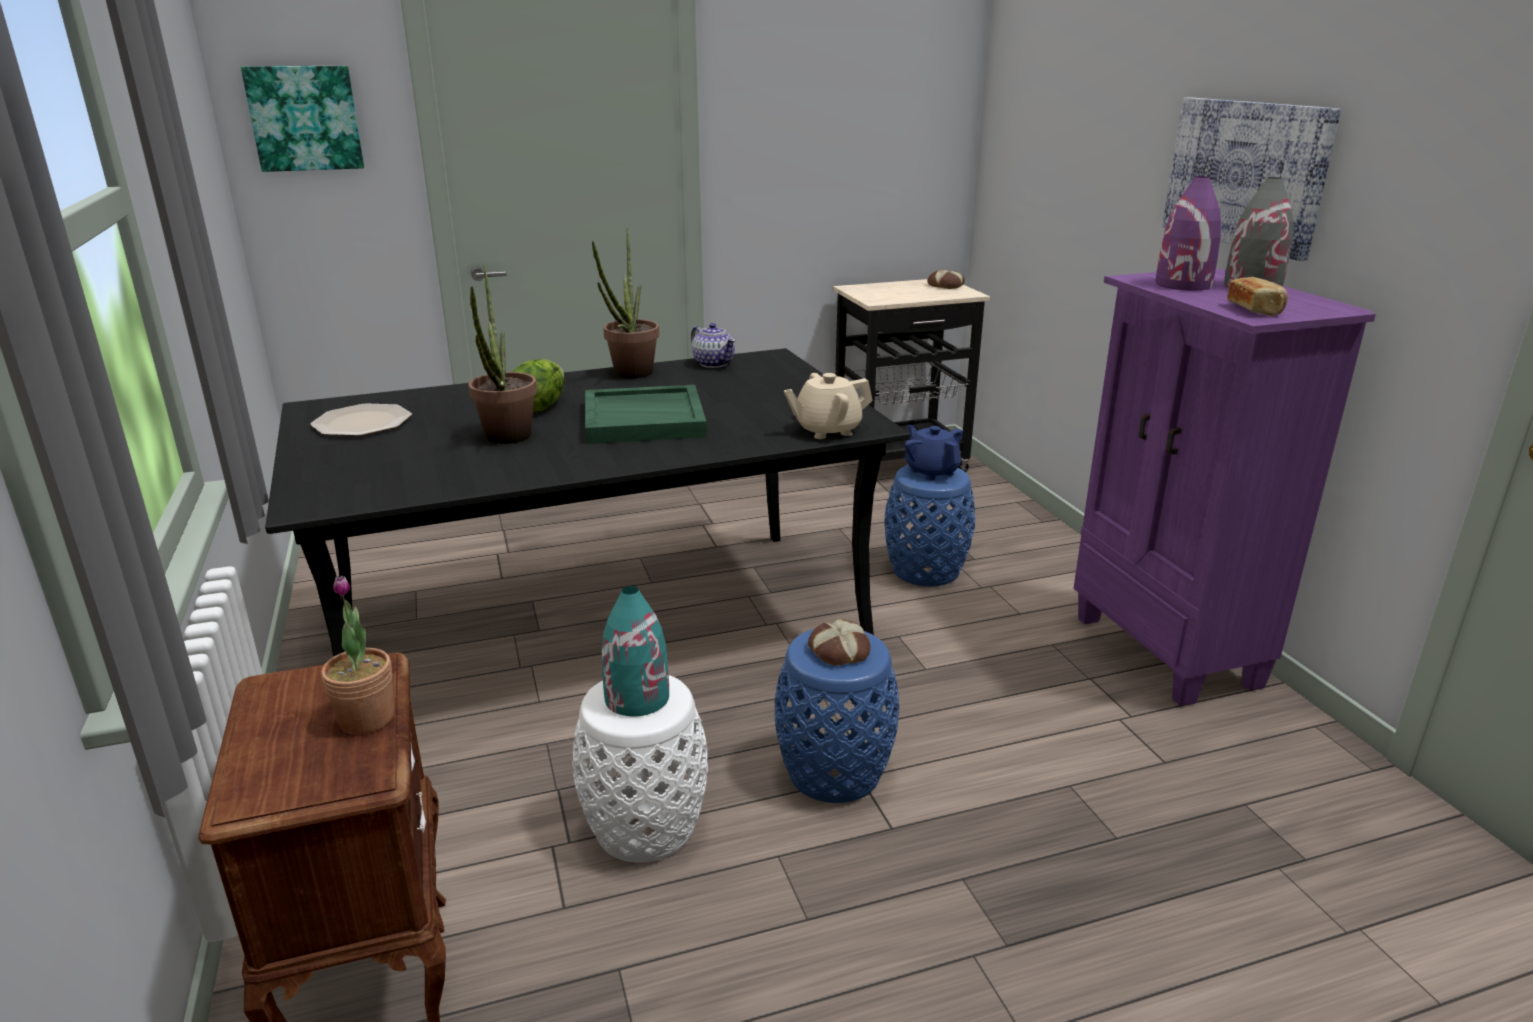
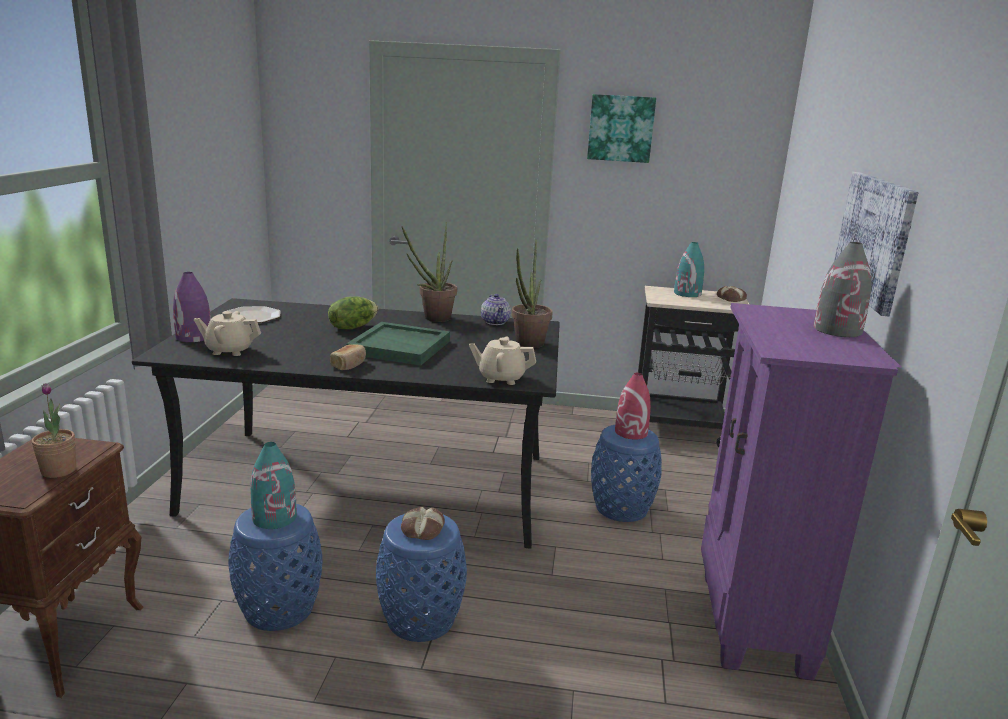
camera: 25 degrees right, 5 degrees down
picture [241,66,364,172] -> picture moved to [587,94,656,163]
potted plant [468,266,537,444] -> potted plant moved to [512,239,553,348]
white stool [572,675,708,863] -> blue stool [228,504,322,631]
blue teapot [905,425,963,480] -> red vase [615,373,651,440]
purple vase [1155,176,1221,290] -> purple vase moved to [173,272,211,342]
bread [1227,277,1288,316] -> bread moved to [330,344,366,370]
none -> beige teapot [194,311,261,356]
none -> turquoise vase [674,242,704,297]

